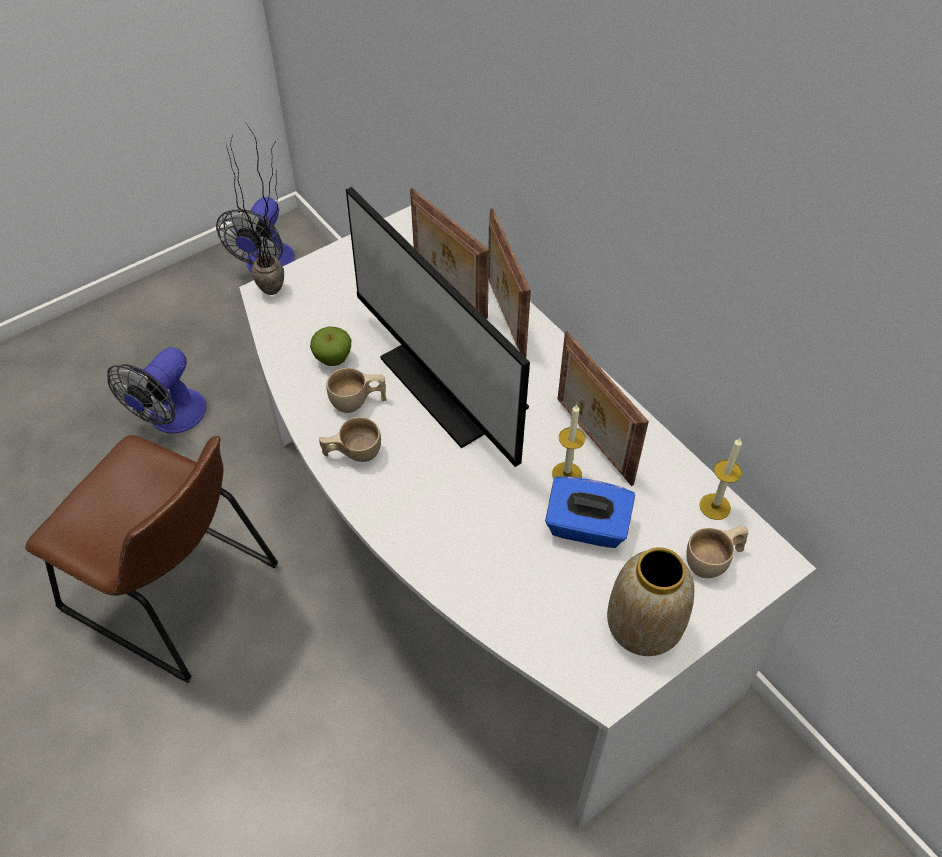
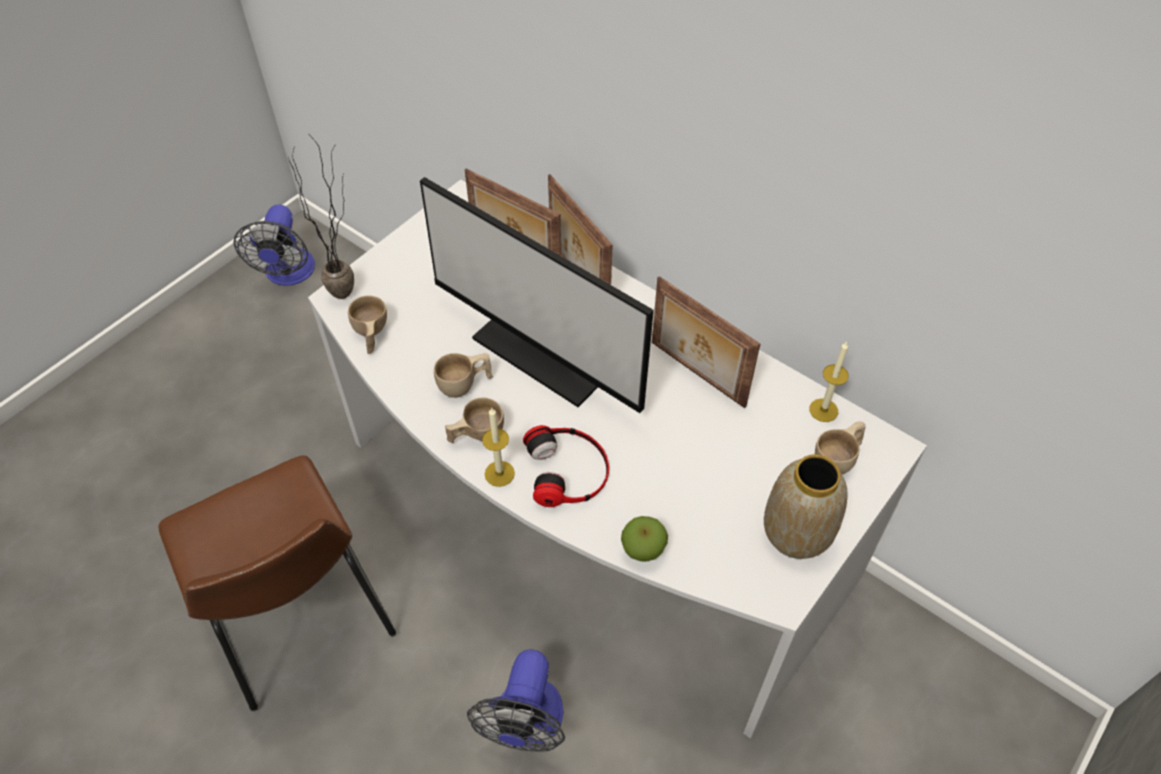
camera: 15 degrees left, 0 degrees up
brown chair [25,435,278,683] -> brown chair turned 45 degrees clockwise [159,455,396,712]
fan [107,347,206,433] -> fan moved to [467,649,565,752]
apple [310,327,351,366] -> apple moved to [621,516,668,562]
blue tissue box [545,476,635,548] -> none
candle [552,404,585,479] -> candle moved to [482,408,515,487]
none -> beige cup [348,296,387,354]
none -> headphones [523,425,609,507]

